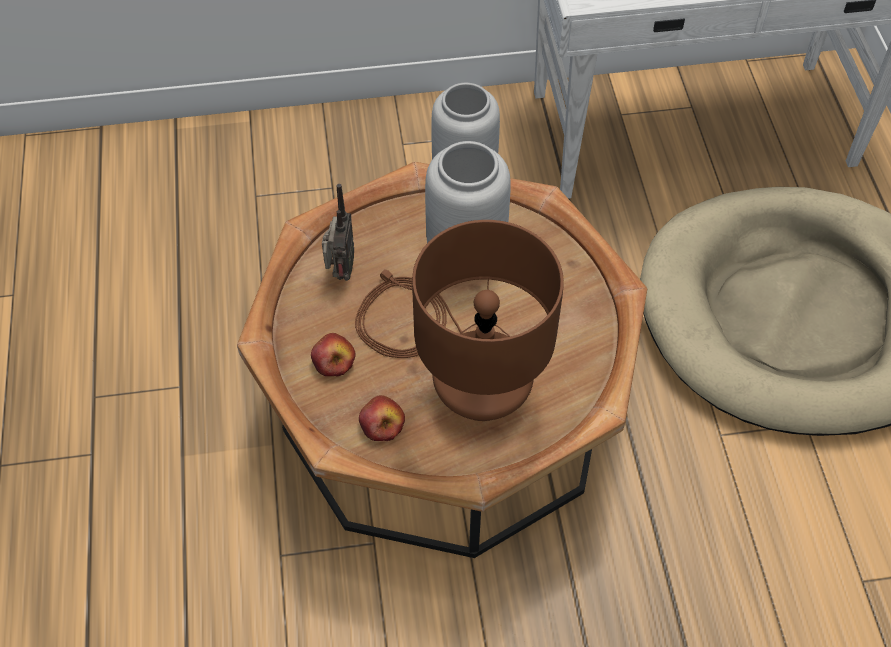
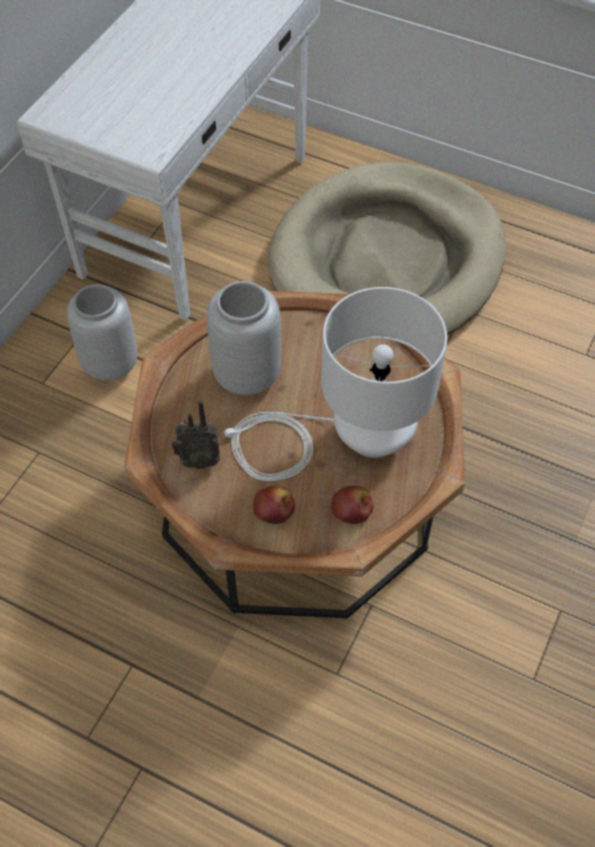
camera: 55 degrees left, 0 degrees up
radio [322,184,354,281] -> radio turned 135 degrees clockwise [172,400,220,469]
brown table lamp [355,220,564,421] -> white table lamp [224,287,447,481]

